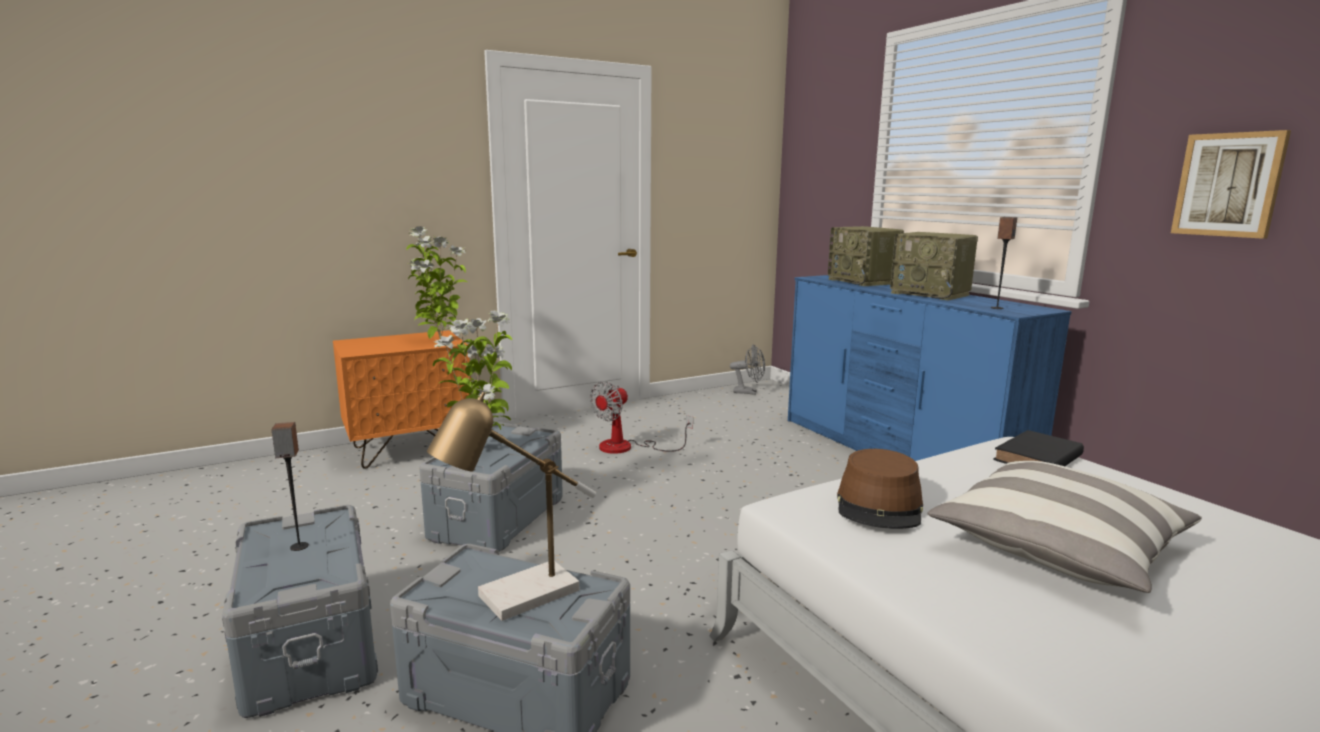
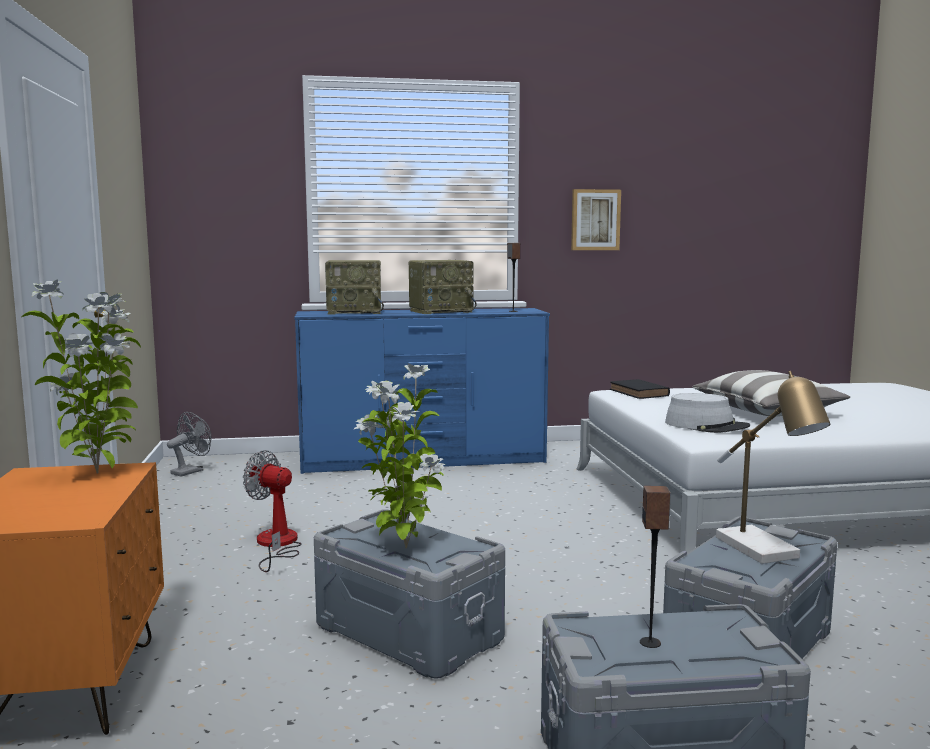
camera: 70 degrees left, 5 degrees down
fan [590,381,693,454] -> fan turned 150 degrees clockwise [243,450,302,572]
brown hat [837,449,923,529] -> grey hat [665,393,750,433]

